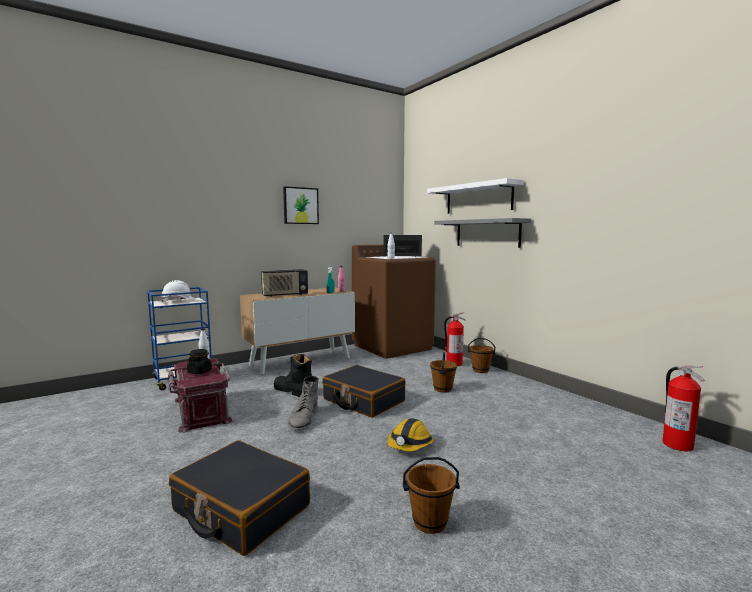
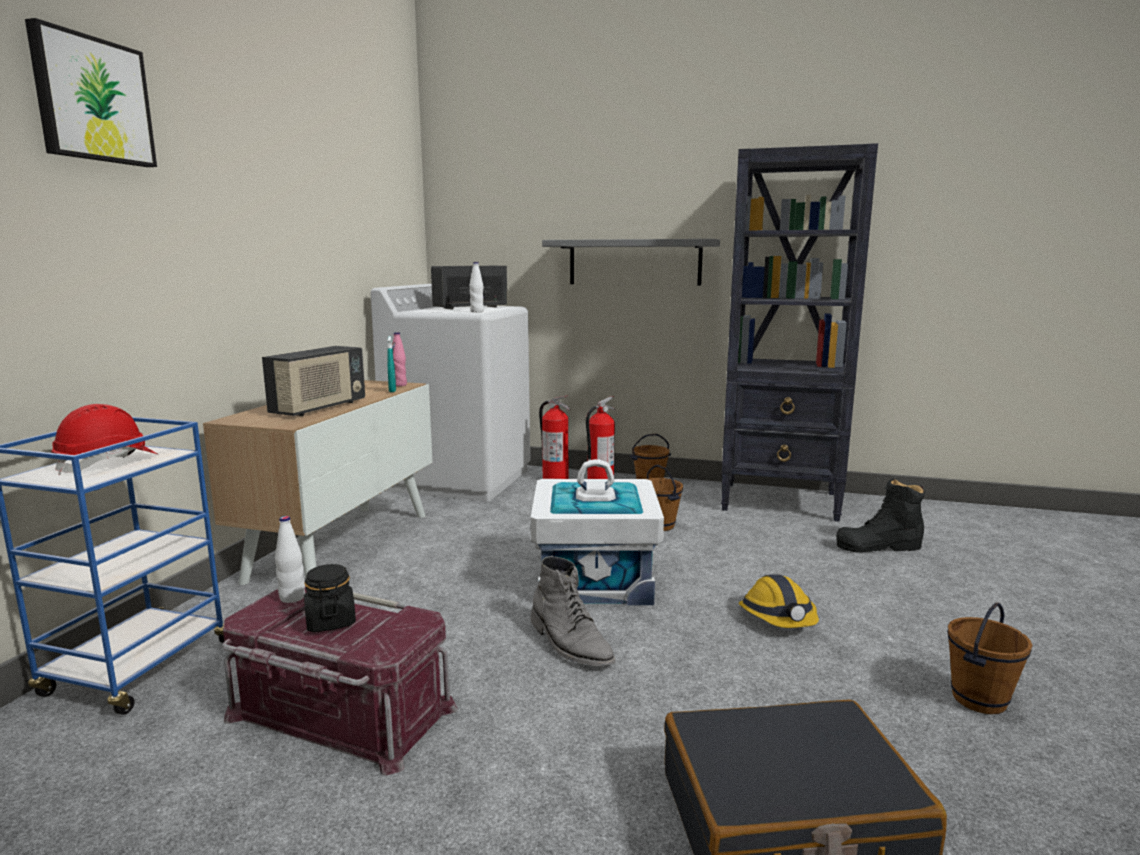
camera: 40 degrees left, 5 degrees up
white hard hat [162,280,196,302] -> red hard hat [51,404,158,475]
black boot [274,354,312,397] -> black boot moved to [836,478,925,552]
picture [283,186,319,224] -> picture moved to [25,18,157,167]
black suitcase [322,365,406,418] -> white storage box [531,459,664,605]
brown washing machine [352,245,436,359] -> white washing machine [370,284,530,502]
white shelf [427,178,524,214] -> none
fire extinguisher [662,366,705,451] -> fire extinguisher moved to [539,396,570,479]
none -> black bookcase [721,143,878,522]

